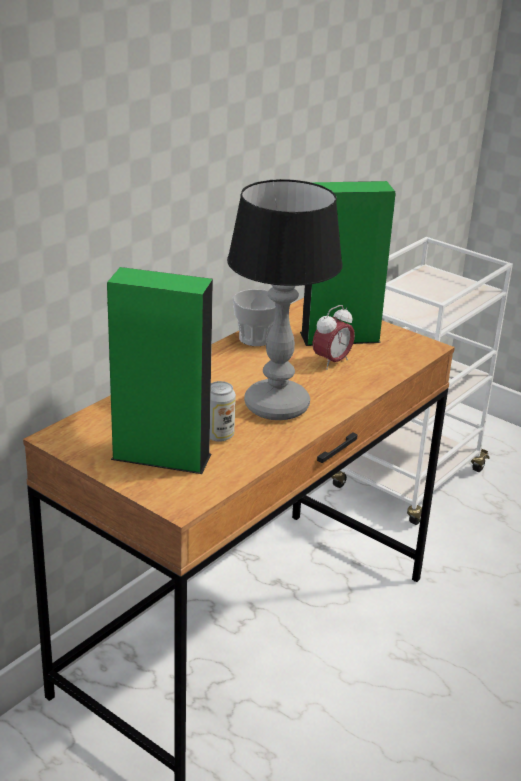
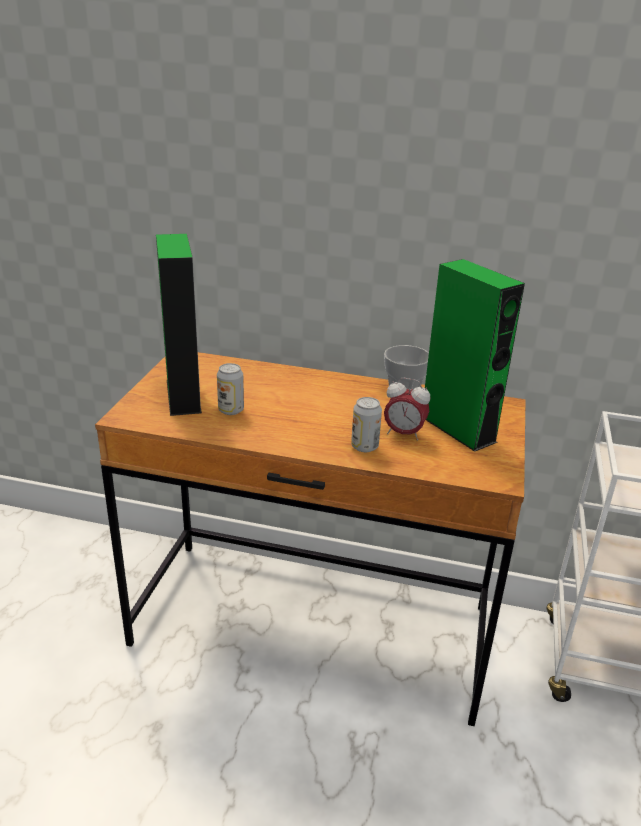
camera: 65 degrees right, 0 degrees up
table lamp [227,179,343,420] -> none
none -> can [351,397,382,452]

